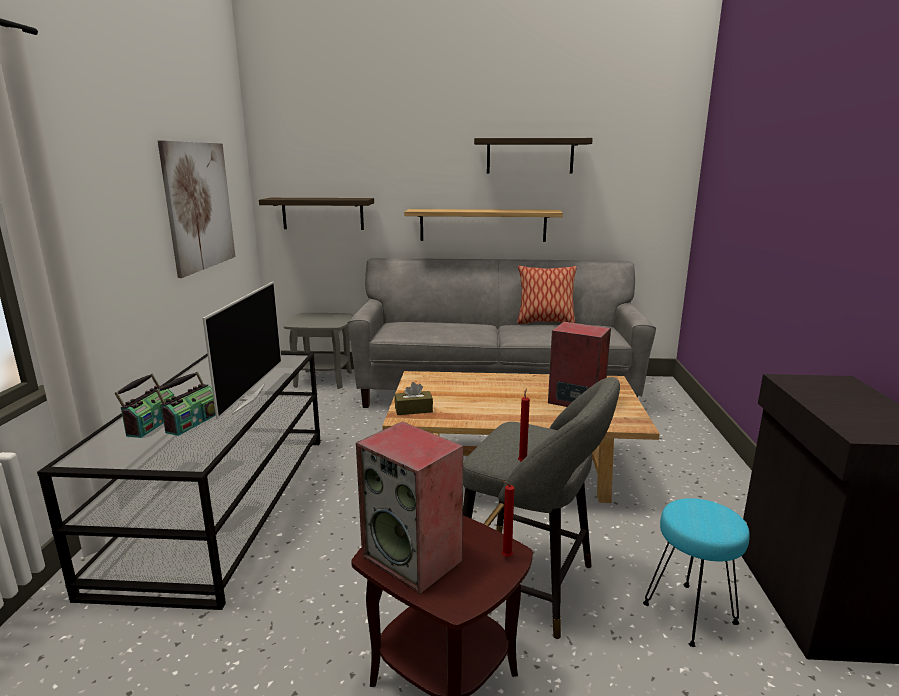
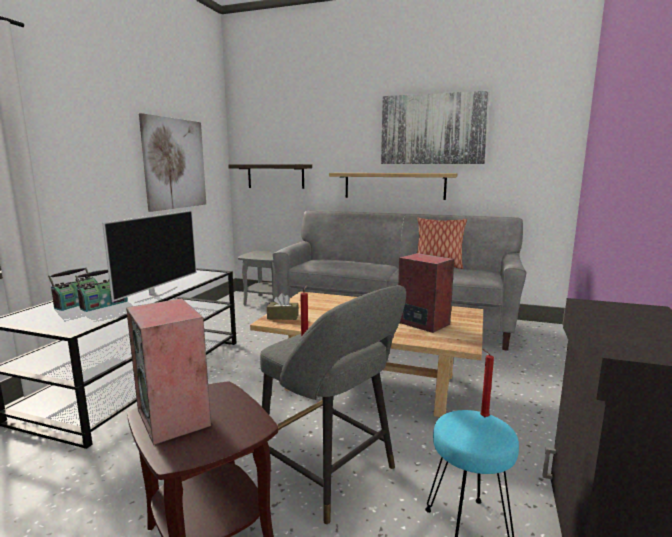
camera: 15 degrees right, 5 degrees down
shelf [474,138,593,174] -> picture [381,91,490,164]
red candle [501,480,514,557] -> red candle moved to [480,349,494,418]

